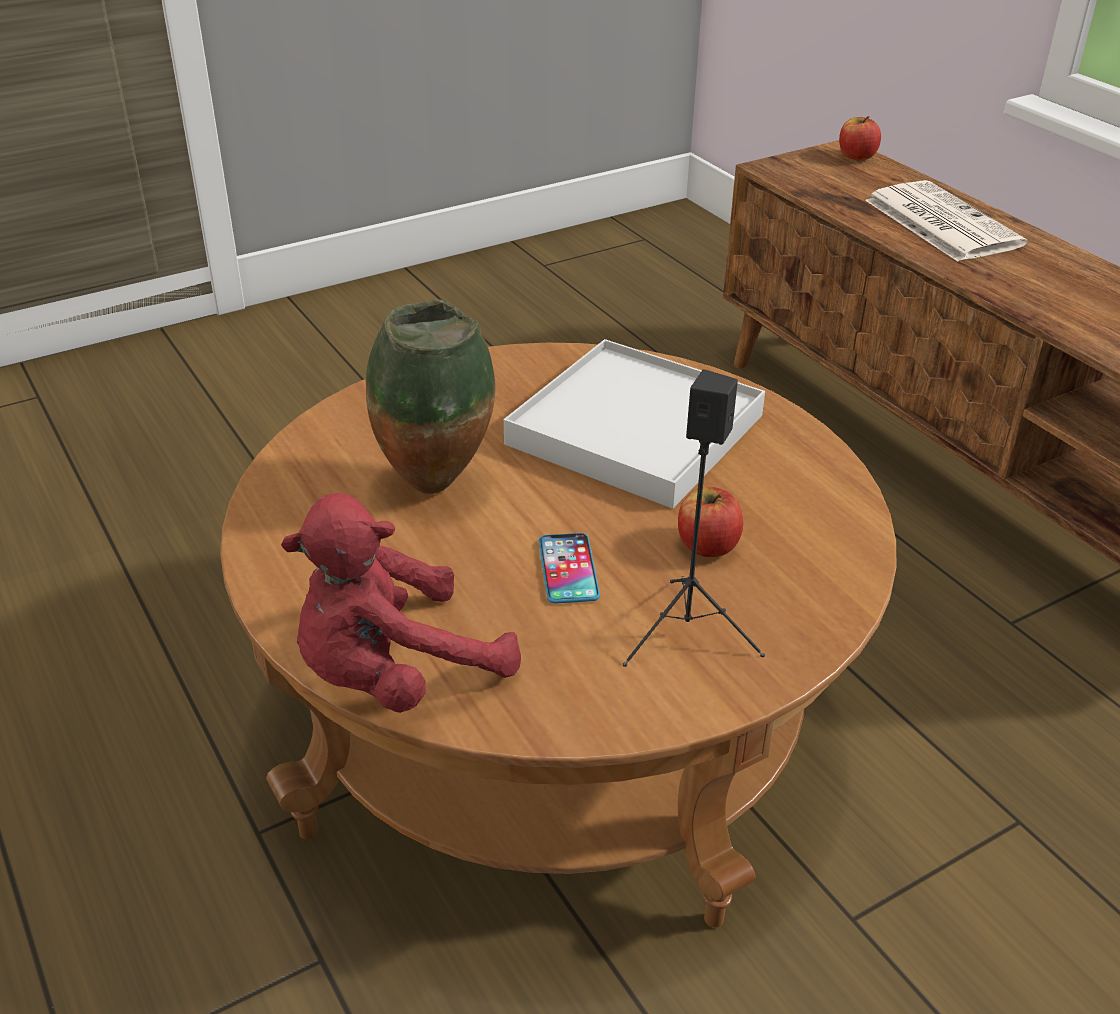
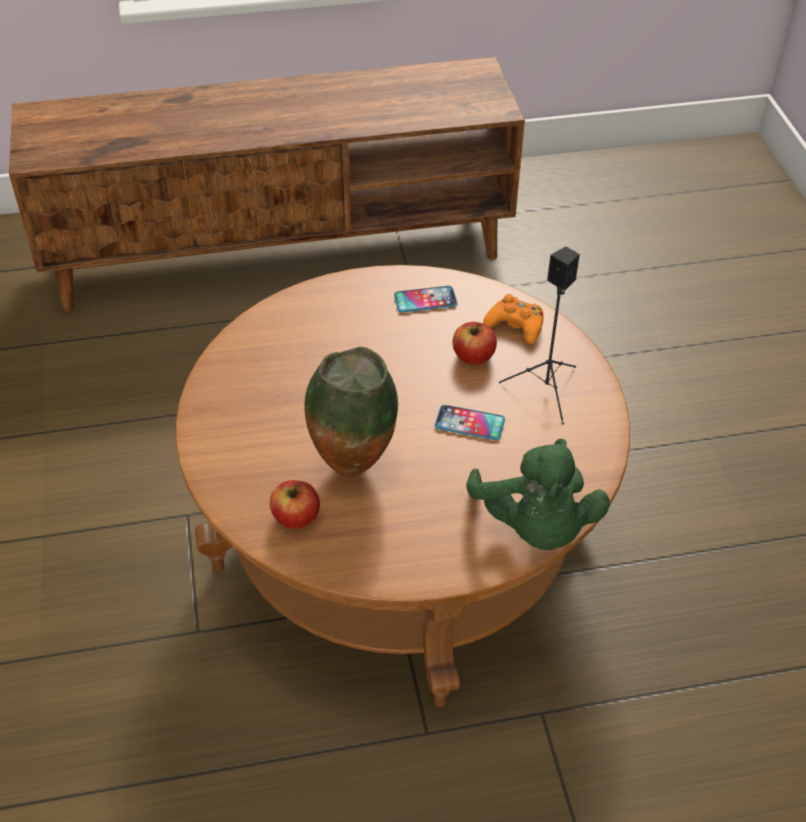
camera: 70 degrees left, 10 degrees up
red plush toy [281,493,521,713] -> green plush toy [466,439,610,550]
white tray [504,339,765,509] -> none
apple [839,116,881,160] -> apple moved to [270,480,320,529]
newspaper [865,180,1027,261] -> none
none -> phone [394,286,458,313]
none -> orange game controller [483,294,544,344]

